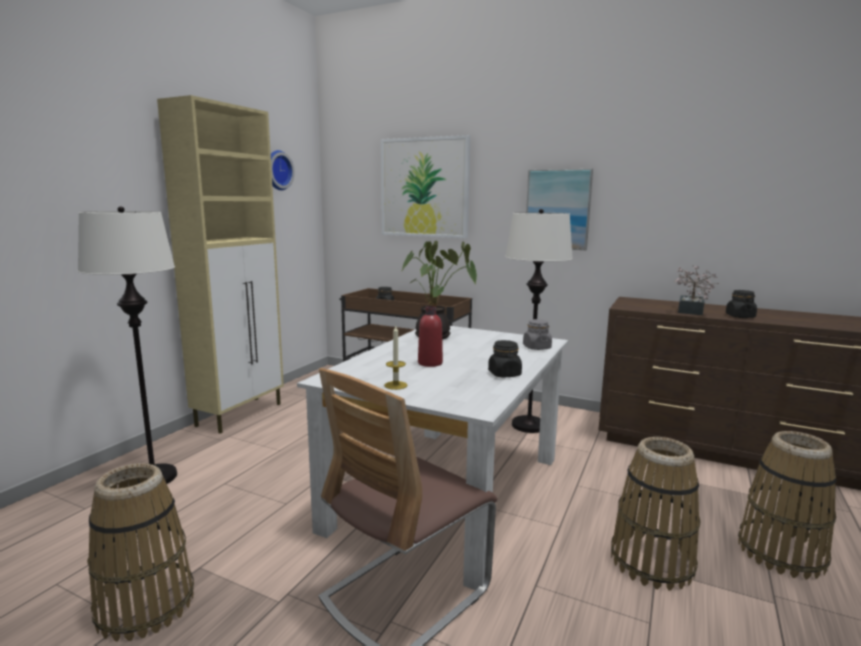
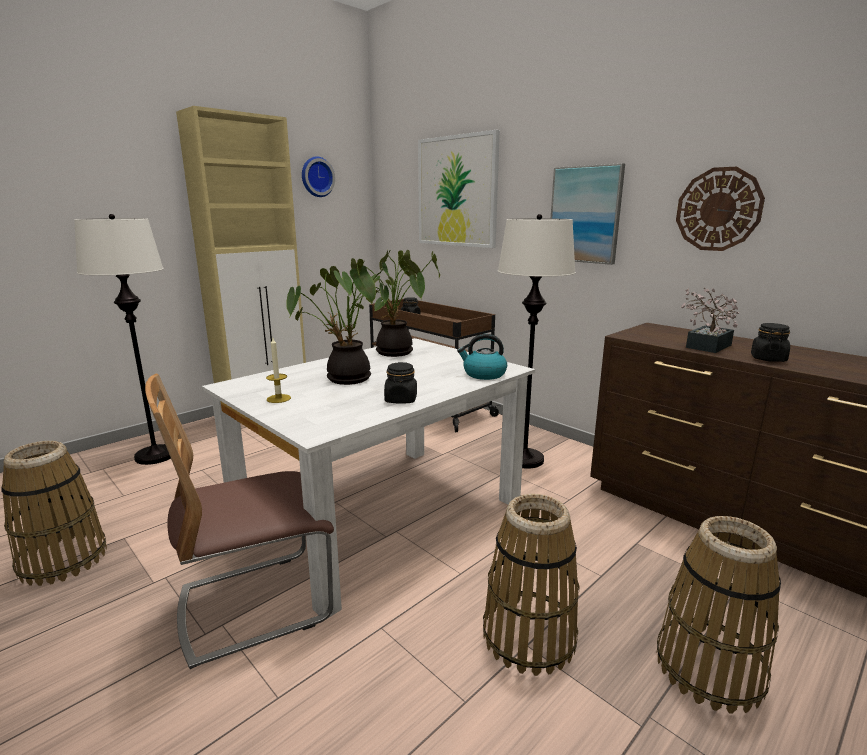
camera: 20 degrees right, 5 degrees up
red bottle [418,306,443,367] -> potted plant [286,258,396,385]
grey jar [523,319,552,350] -> kettle [457,334,507,380]
none -> wall clock [676,167,765,251]

